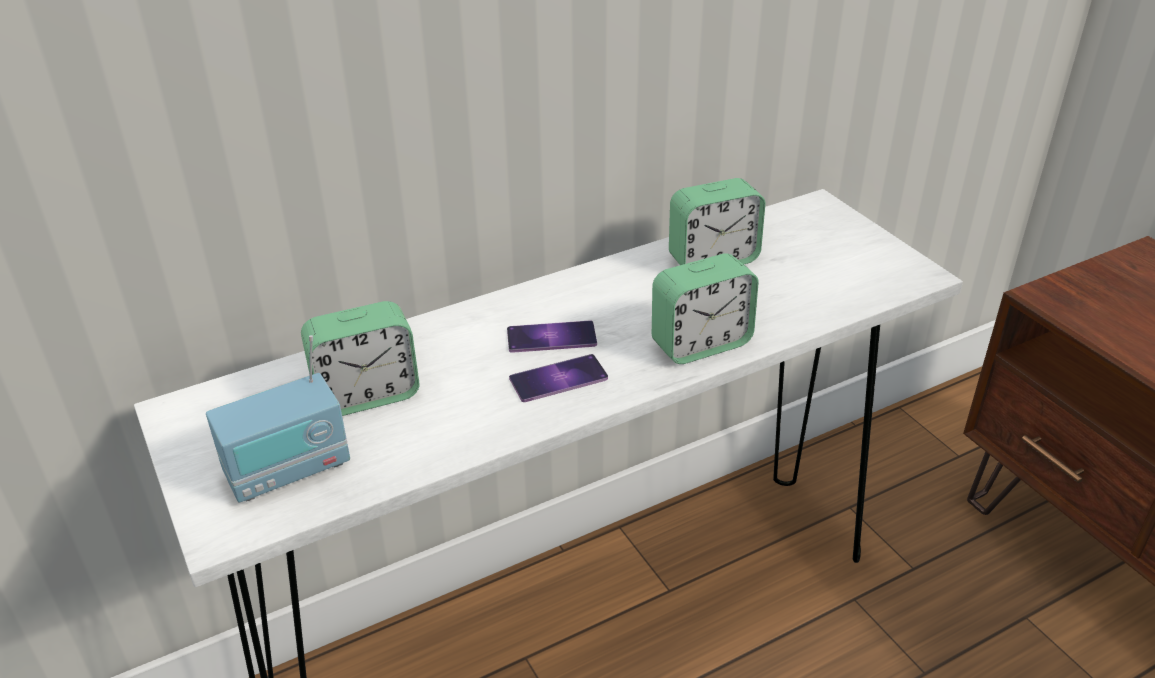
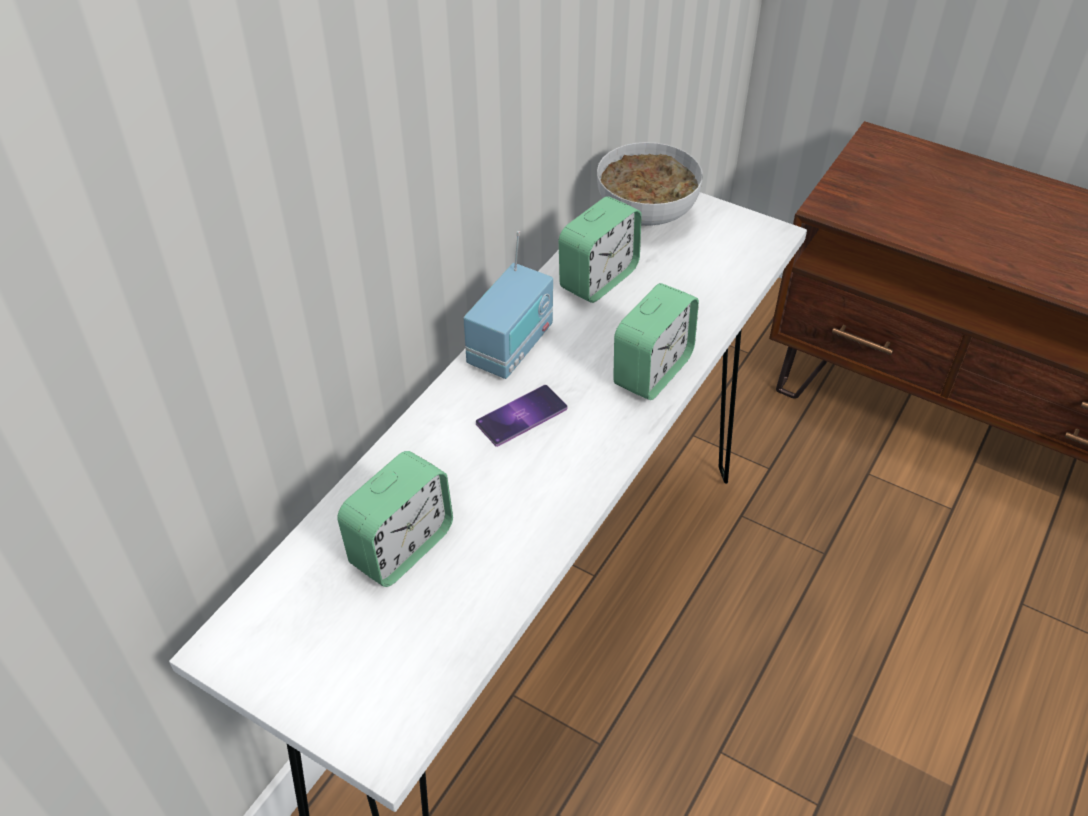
camera: 30 degrees left, 10 degrees up
radio [206,335,350,503] -> radio moved to [464,231,553,379]
phone [509,354,608,402] -> none
none -> bowl [597,142,703,226]

